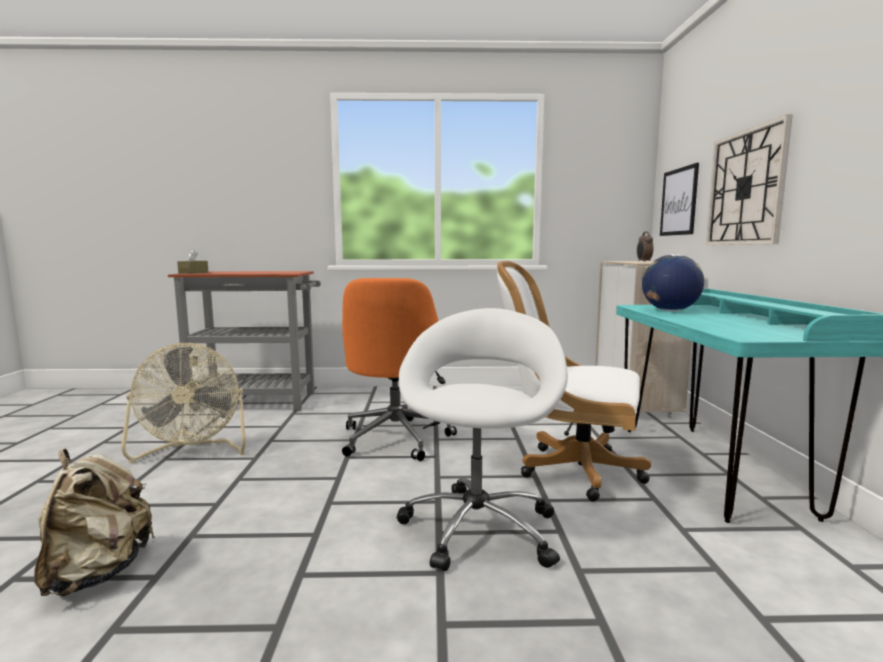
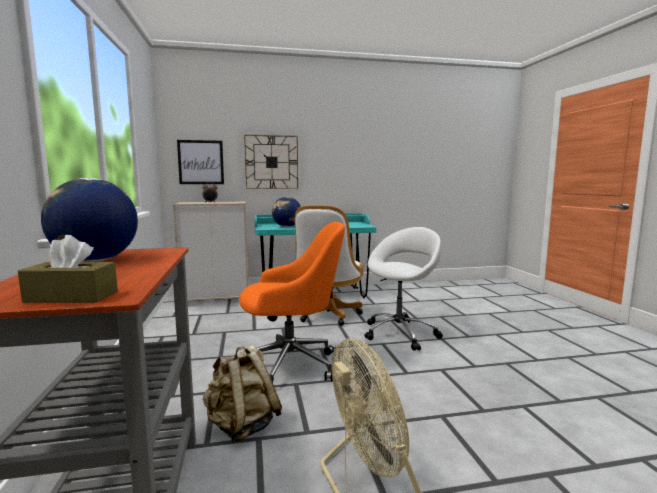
camera: 100 degrees left, 0 degrees up
beige backpack [34,449,155,596] -> beige backpack moved to [203,345,282,443]
white office chair [397,308,568,571] -> white office chair turned 135 degrees clockwise [364,227,443,351]
none -> globe [41,178,138,262]

